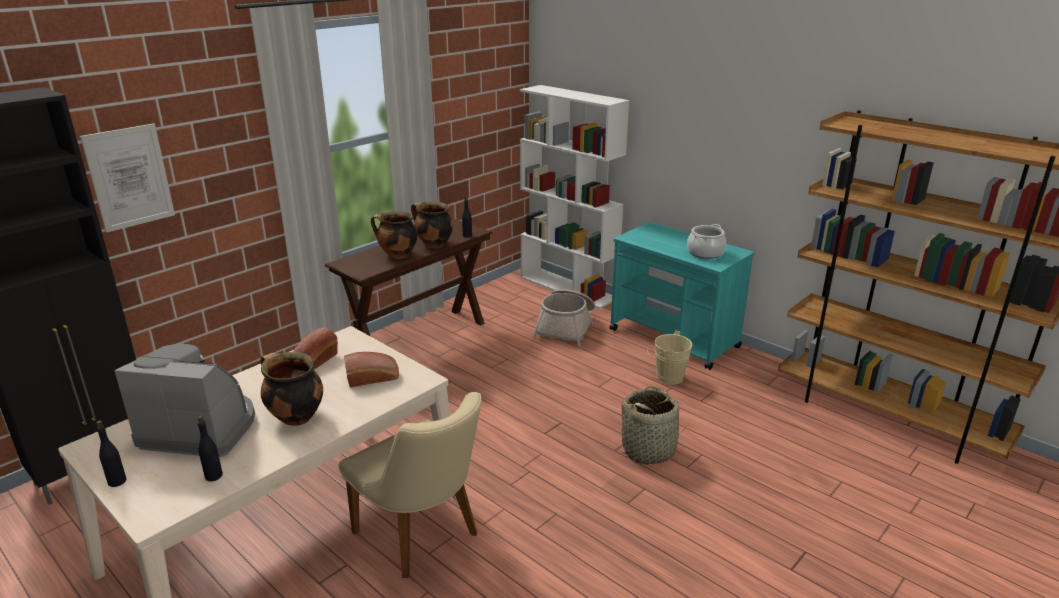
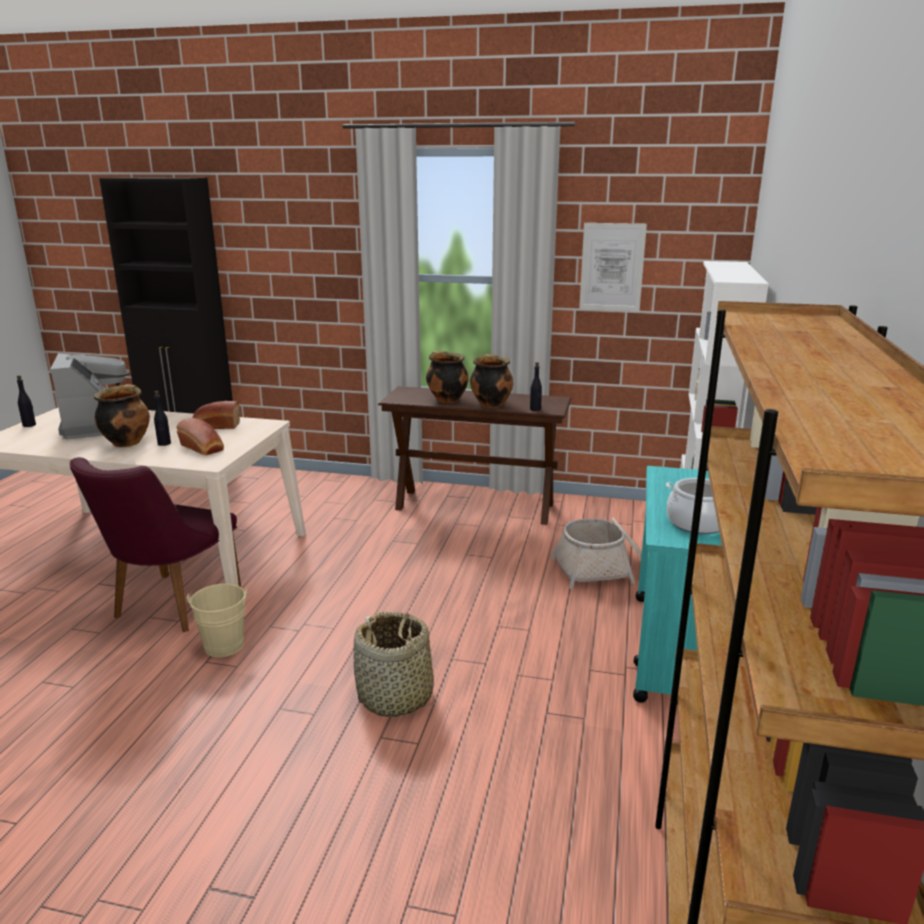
camera: 60 degrees right, 5 degrees down
picture [80,124,175,233] -> picture moved to [579,223,647,311]
black bottle [197,415,223,481] -> black bottle moved to [154,391,171,446]
beige chair [338,392,482,578] -> purple chair [70,457,241,632]
beige bucket [647,331,692,385] -> beige bucket moved to [187,584,248,657]

